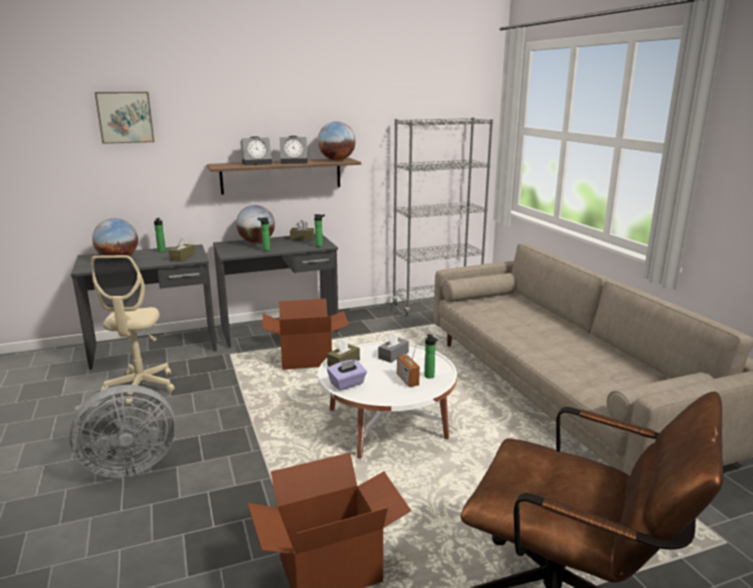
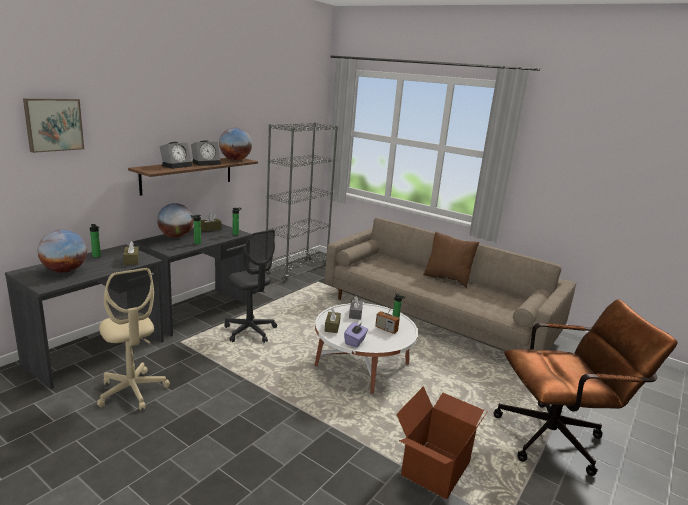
camera: 35 degrees left, 0 degrees up
grey fan [69,385,176,477] -> none
cardboard box [262,299,349,370] -> grey office chair [224,230,277,343]
none -> brown pillow [423,231,479,288]

